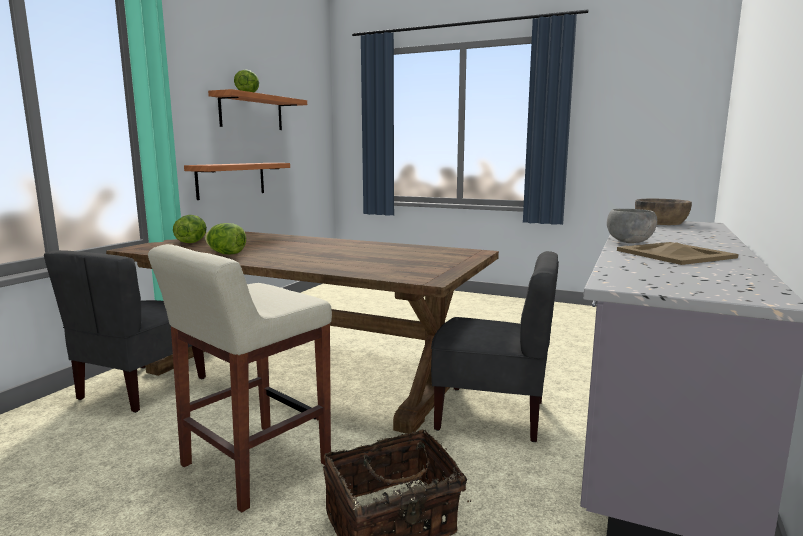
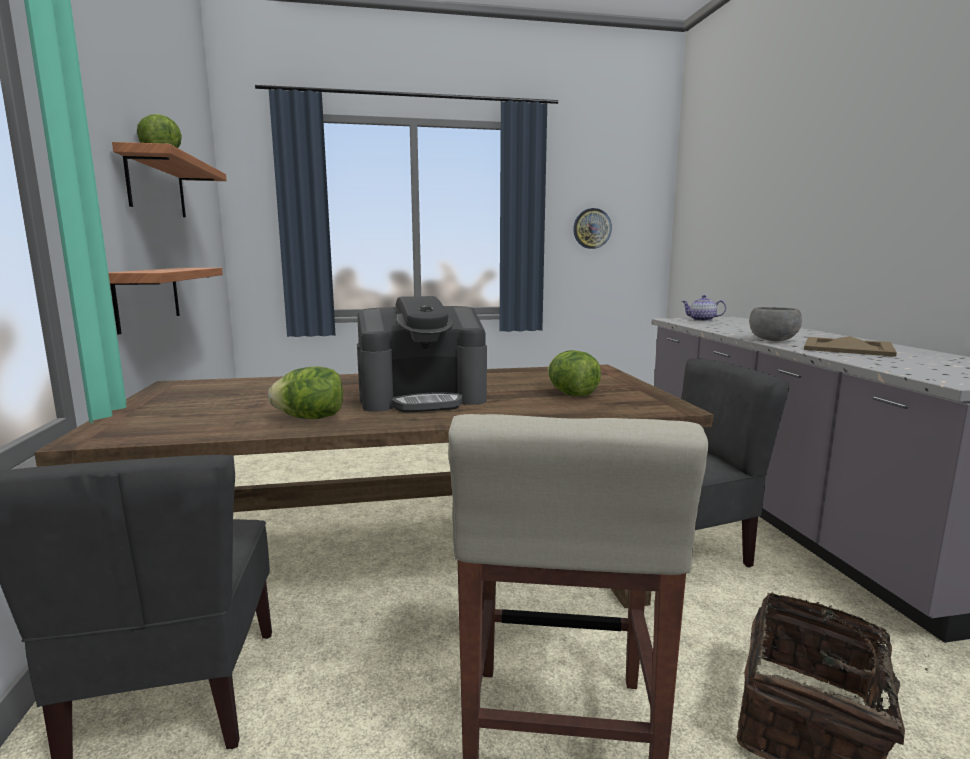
camera: 35 degrees left, 0 degrees up
lettuce [173,215,207,243] -> lettuce moved to [548,350,601,396]
brown bowl [635,199,692,225] -> teapot [682,295,726,321]
none -> coffee machine [357,296,487,413]
none -> wall clock [573,208,612,249]

